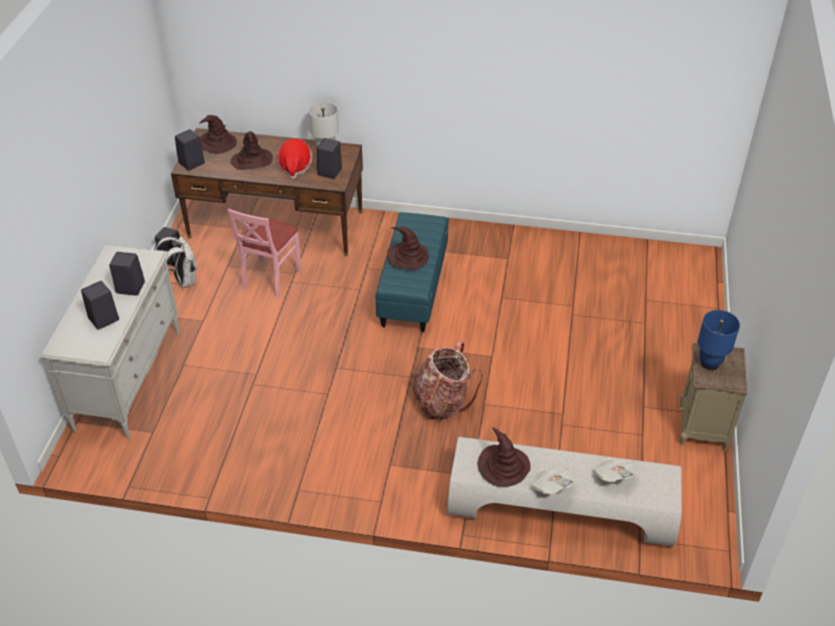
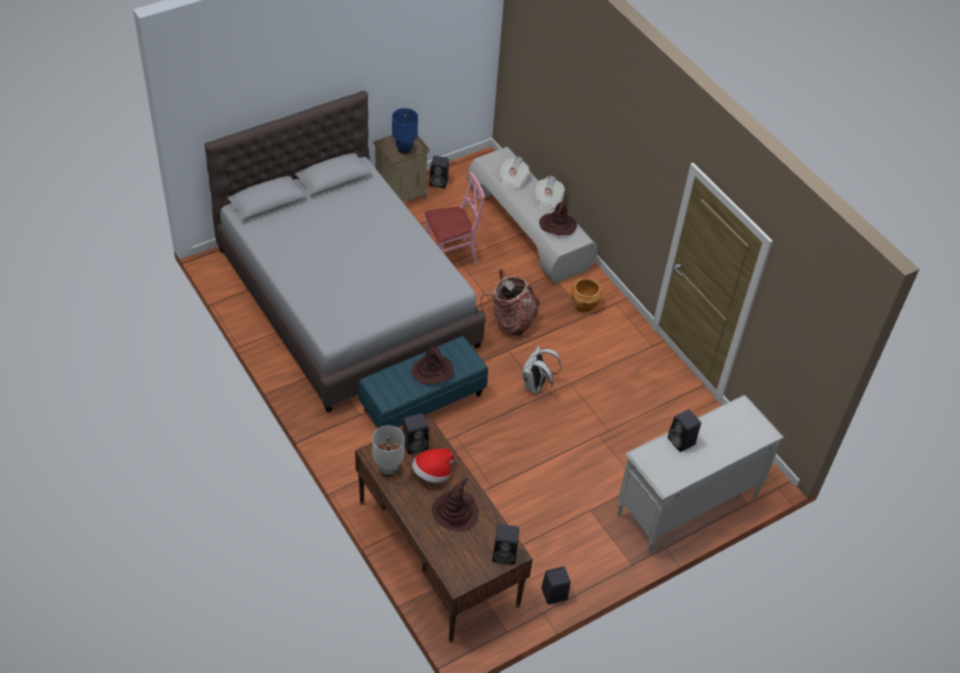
camera: 135 degrees left, 5 degrees up
black speaker [81,281,119,330] -> black speaker moved to [429,156,449,189]
white backpack [156,236,197,288] -> white backpack moved to [522,346,561,393]
brown hat [199,115,237,154] -> none
pink chair [228,209,301,299] -> pink chair moved to [425,172,485,263]
none -> grey bed [204,91,486,413]
none -> brown planter [571,278,602,312]

